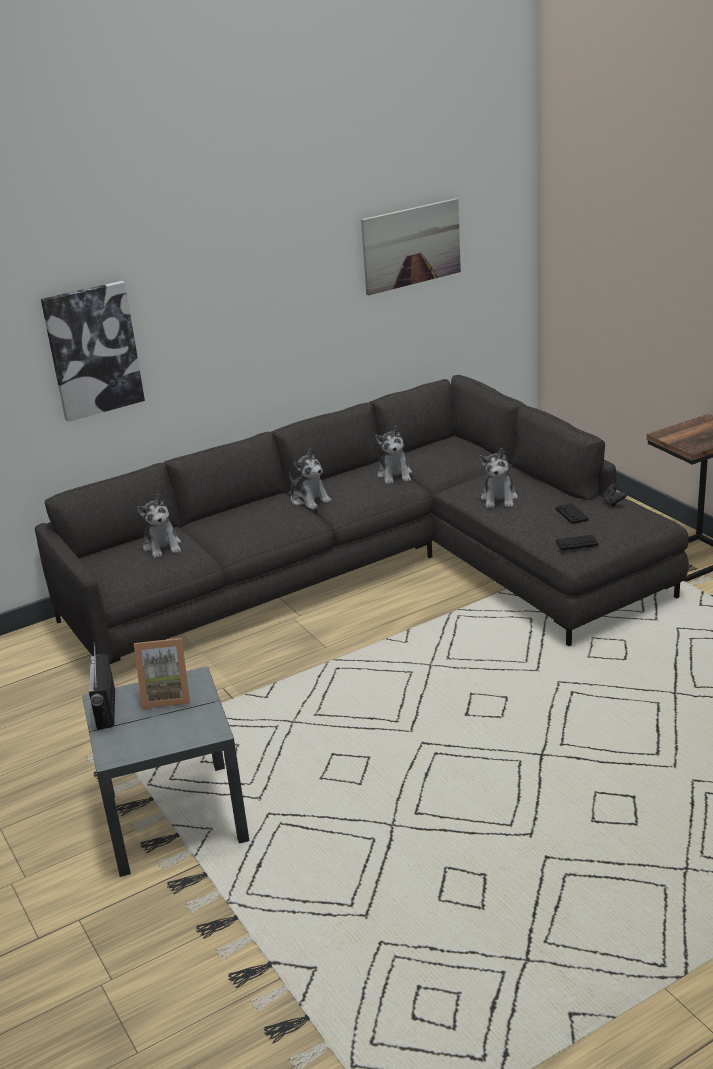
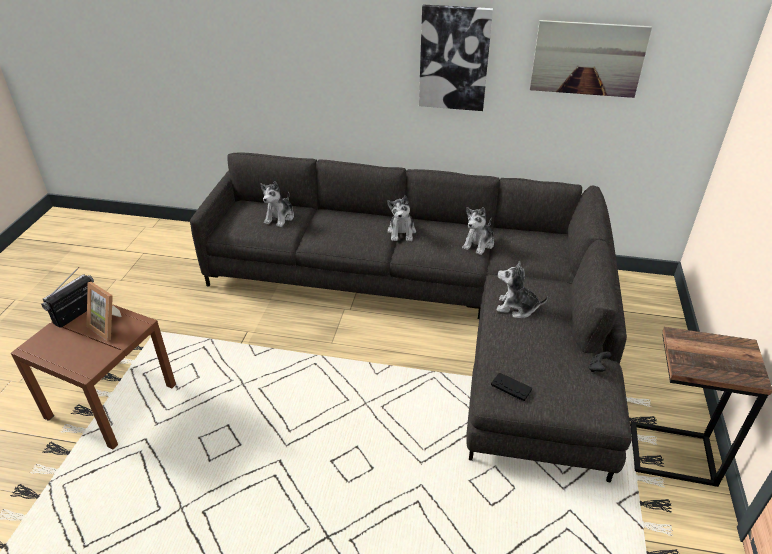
camera: 40 degrees right, 10 degrees up
picture [41,281,145,422] -> picture moved to [419,4,493,111]
grey side table [82,666,249,877] -> brown side table [11,304,176,449]
plush toy [479,448,518,508] -> plush toy turned 60 degrees clockwise [496,260,548,318]
black game controller [556,503,588,524] -> none

